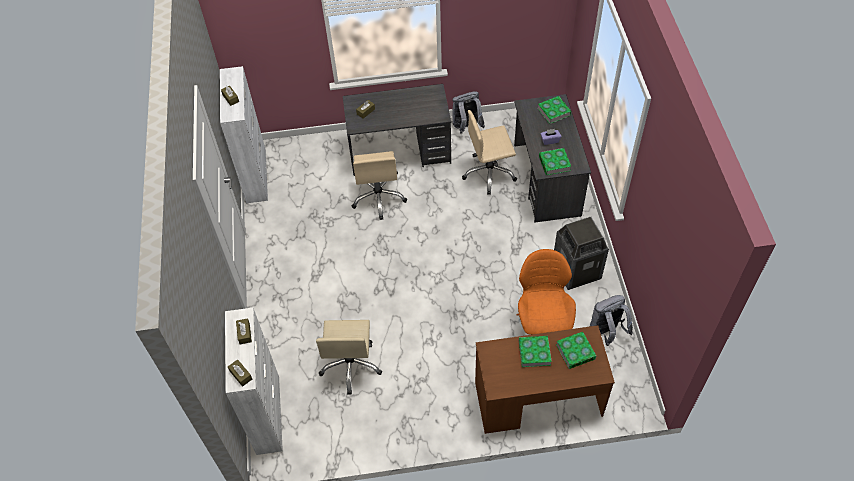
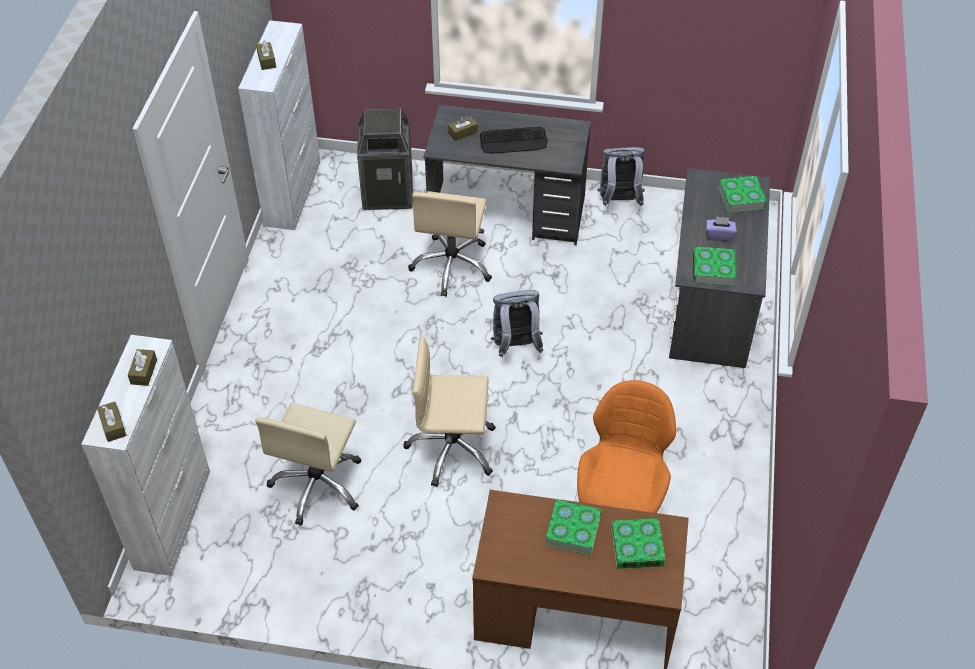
camera: 15 degrees right, 5 degrees down
beige office chair [462,110,517,195] -> beige office chair moved to [403,337,496,487]
trash can [554,217,609,290] -> trash can moved to [357,109,413,210]
grey backpack [590,295,633,346] -> grey backpack moved to [491,290,544,357]
none -> keyboard [480,127,548,154]

